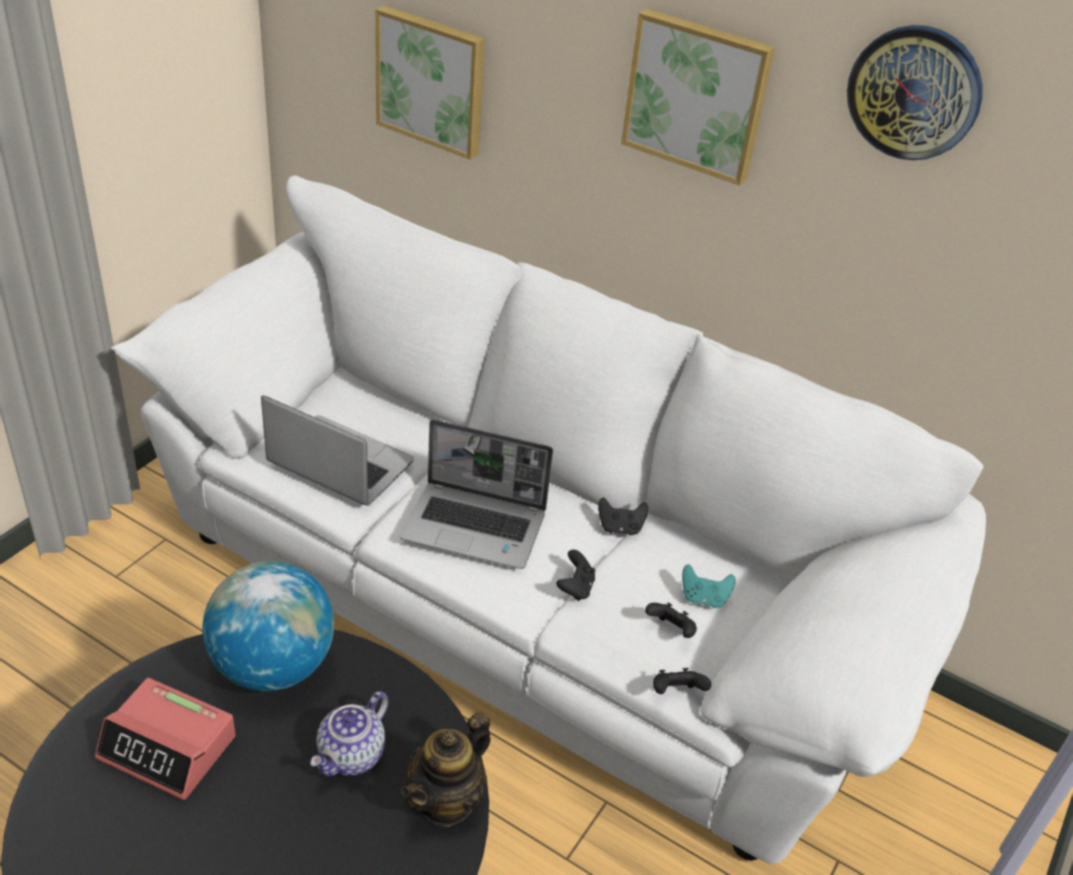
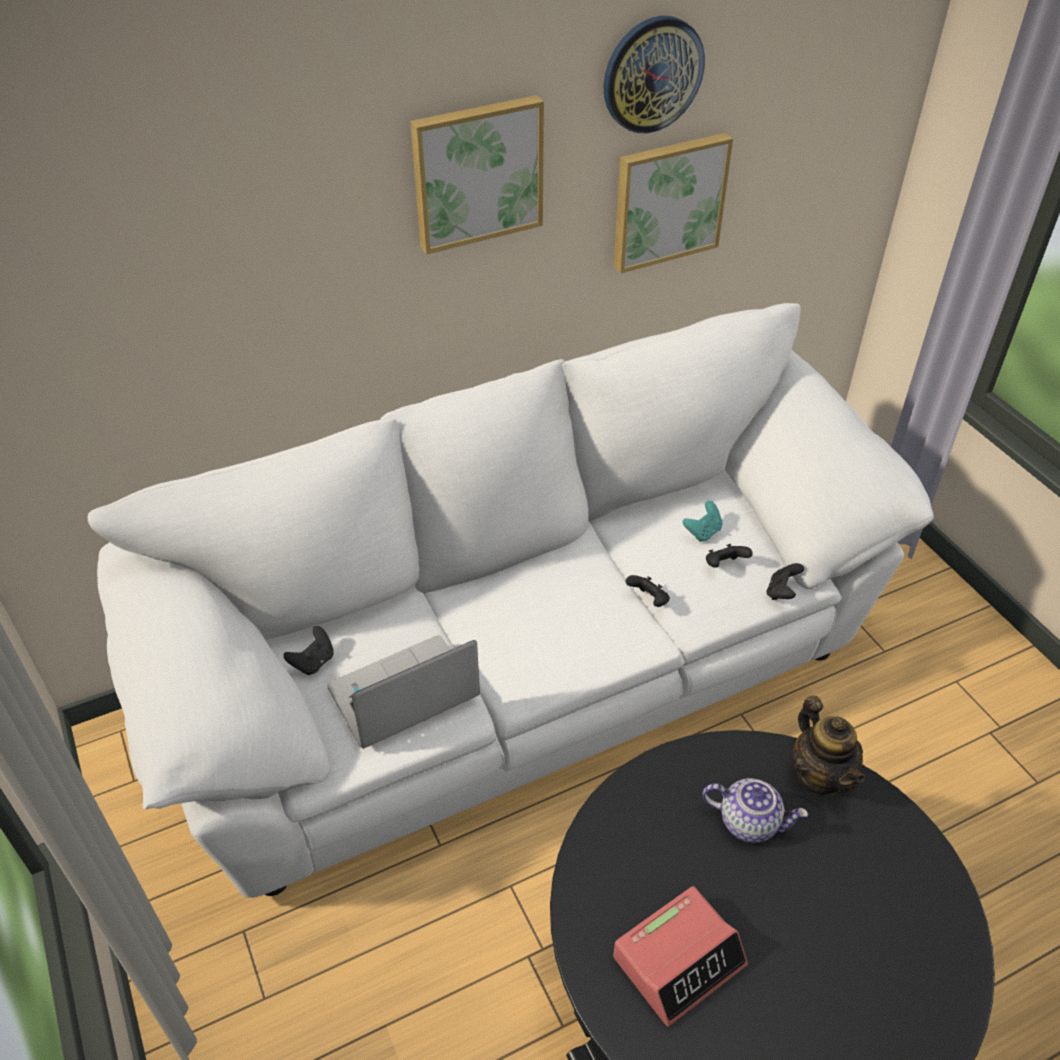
camera: 55 degrees left, 5 degrees up
globe [202,561,334,691] -> none
teapot [310,691,388,776] -> teapot turned 45 degrees counterclockwise [703,778,808,843]
picture [375,6,485,160] -> picture moved to [614,133,733,274]
laptop [401,419,553,569] -> none
black game controller [598,497,648,535] -> black game controller moved to [284,626,334,675]

